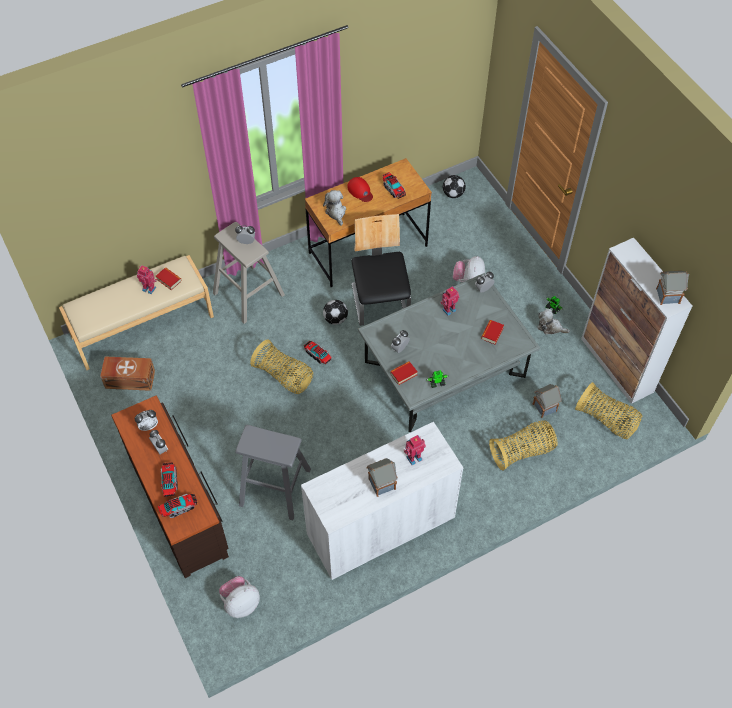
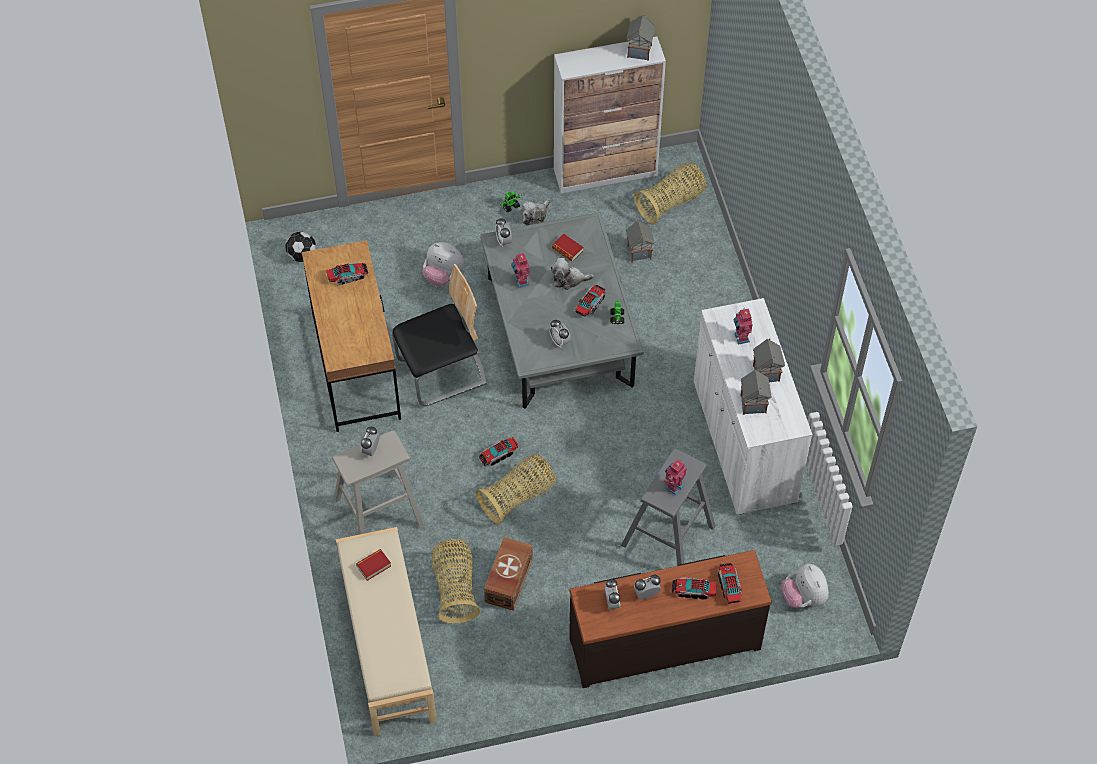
camera: 75 degrees left, 0 degrees up
brown storage box [100,356,155,391] -> brown storage box moved to [484,537,533,611]
toy robot [137,265,157,294] -> toy robot moved to [664,459,687,495]
plush toy [323,190,346,226] -> plush toy moved to [551,258,594,290]
football [323,300,348,325] -> none
red cap [347,177,373,202] -> none
chair [351,214,411,326] -> chair turned 150 degrees clockwise [392,264,486,406]
book [390,361,417,385] -> none
basket [489,420,557,470] -> basket moved to [432,539,480,624]
none -> toy truck [575,284,606,317]
none -> toy house [740,369,772,415]

